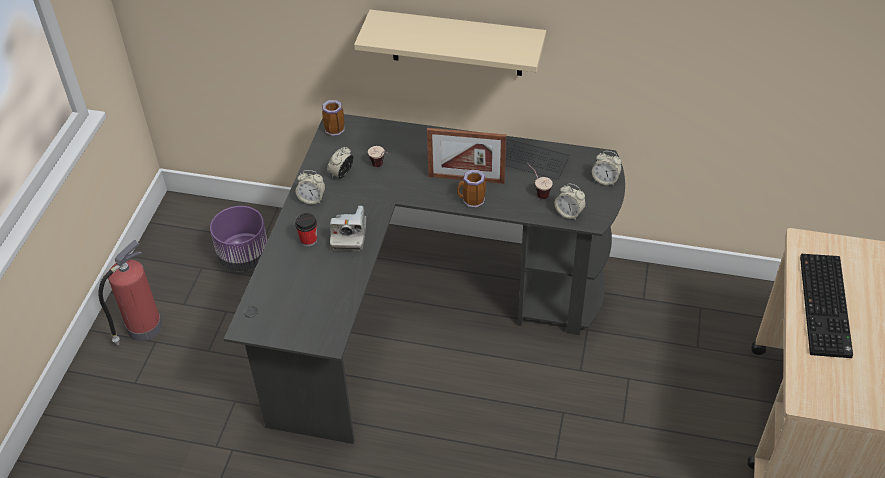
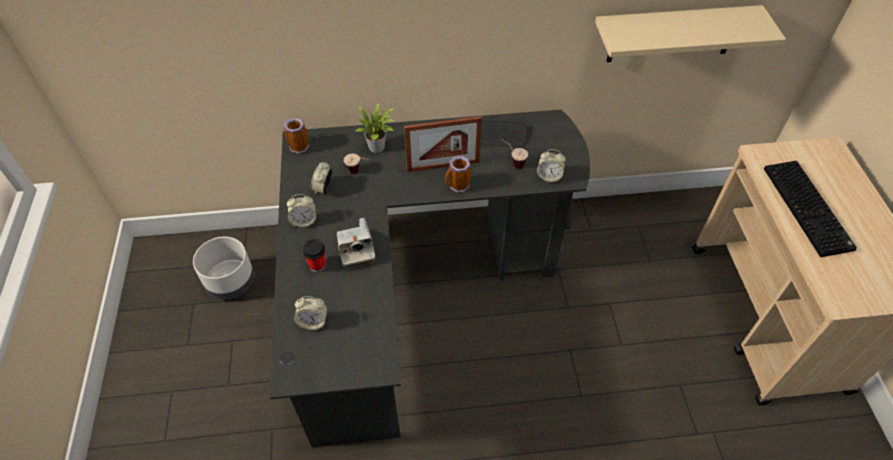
camera: 20 degrees left, 5 degrees up
fire extinguisher [98,240,162,345] -> none
purple planter [210,206,268,271] -> grey planter [193,237,254,300]
beige shelf [354,10,546,76] -> beige shelf moved to [595,5,786,62]
alarm clock [592,151,622,186] -> alarm clock moved to [294,296,328,330]
none -> potted plant [356,102,395,153]

